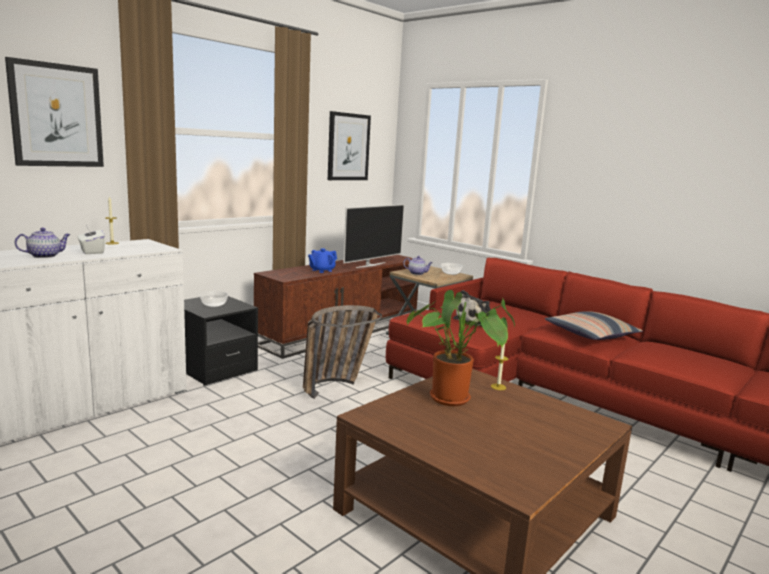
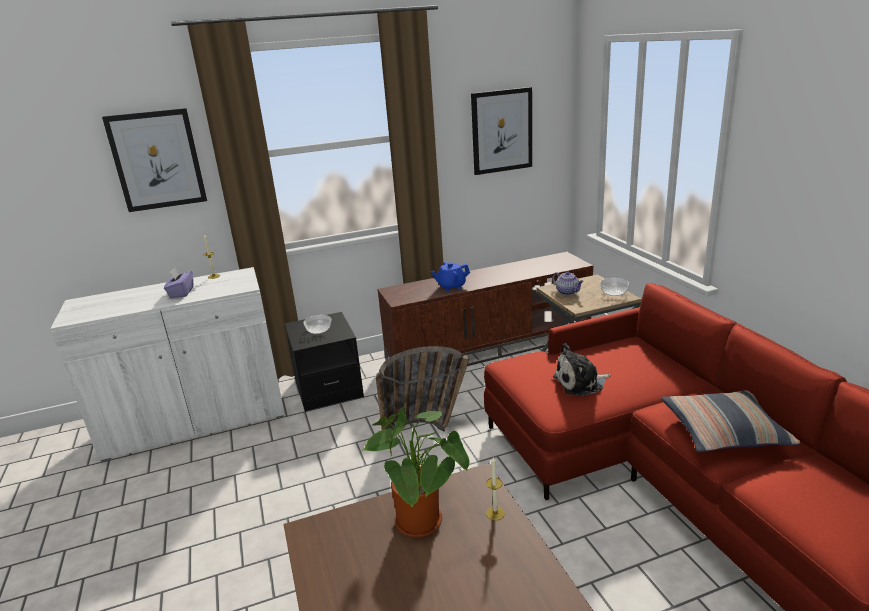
camera: 30 degrees right, 10 degrees up
teapot [15,228,71,258] -> none
white tissue box [77,225,105,254] -> purple tissue box [164,268,193,298]
television [343,204,404,268] -> none

